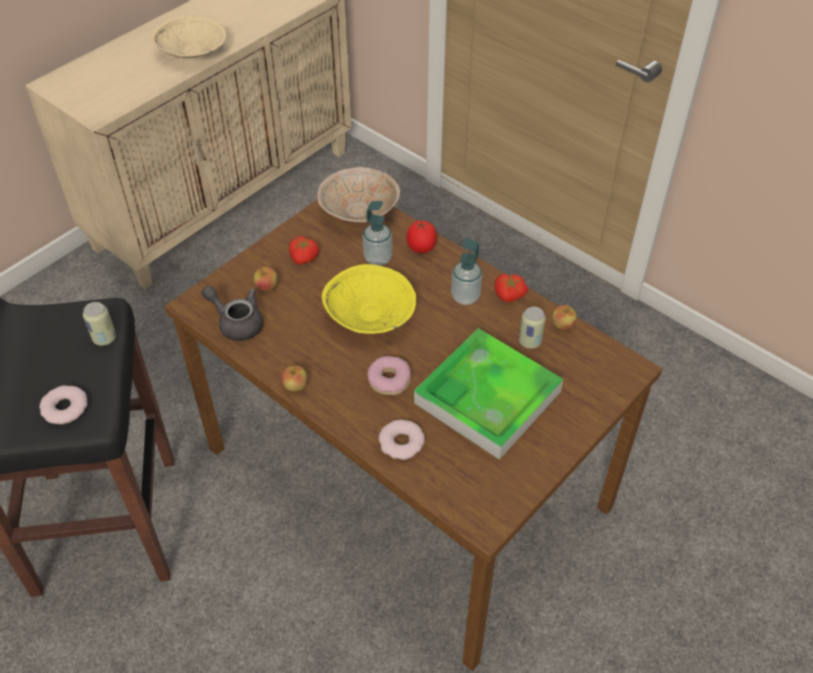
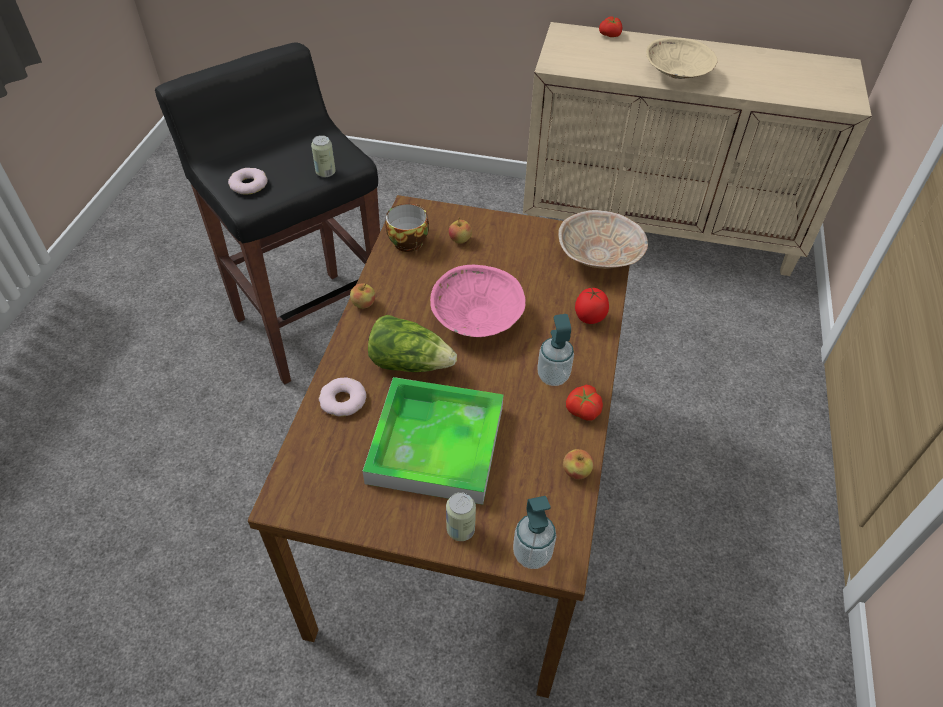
camera: 60 degrees right, 0 degrees up
grey teapot [201,285,263,341] -> cup [385,204,429,252]
tomato [289,236,319,265] -> tomato moved to [599,16,622,37]
yellow bowl [322,264,416,334] -> pink bowl [430,265,526,337]
soap dispenser [363,201,392,266] -> soap dispenser moved to [513,496,556,569]
donut [367,356,411,396] -> lettuce [368,315,457,372]
can [519,306,546,349] -> can moved to [446,492,476,541]

